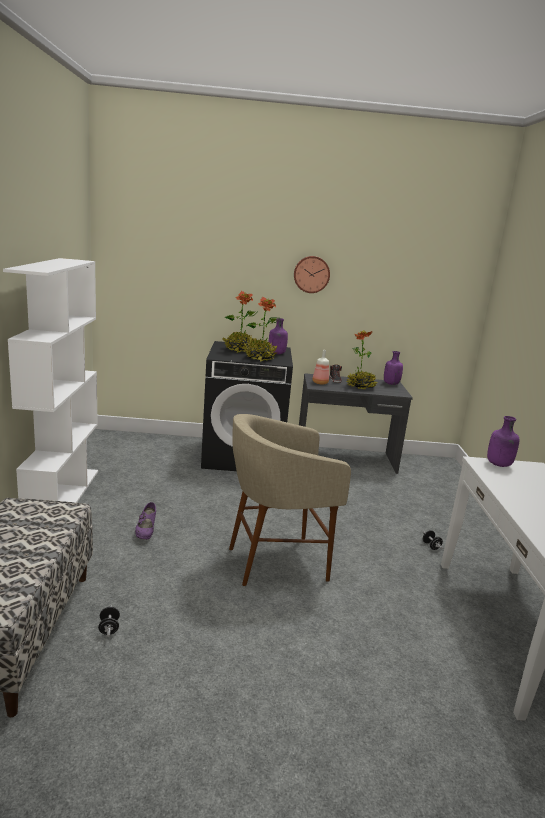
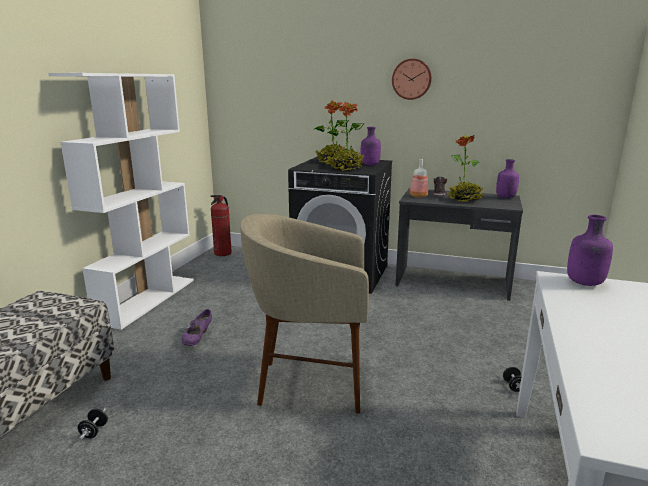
camera: 20 degrees right, 0 degrees up
none -> fire extinguisher [211,195,232,256]

